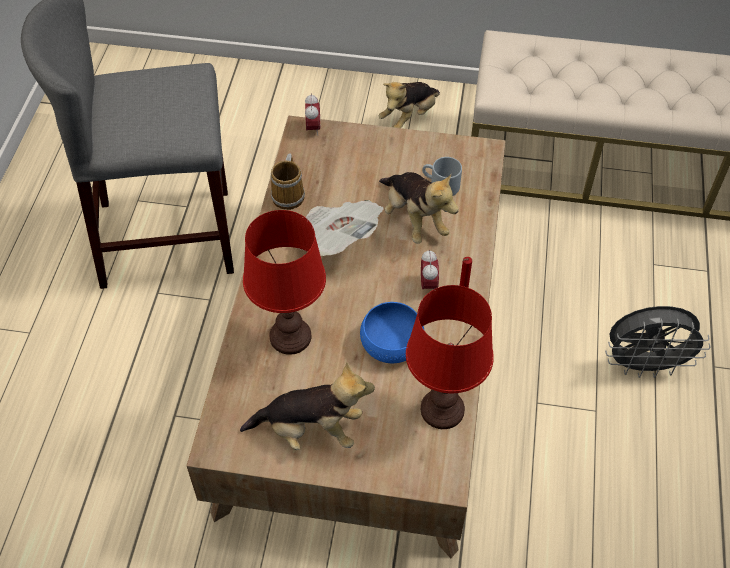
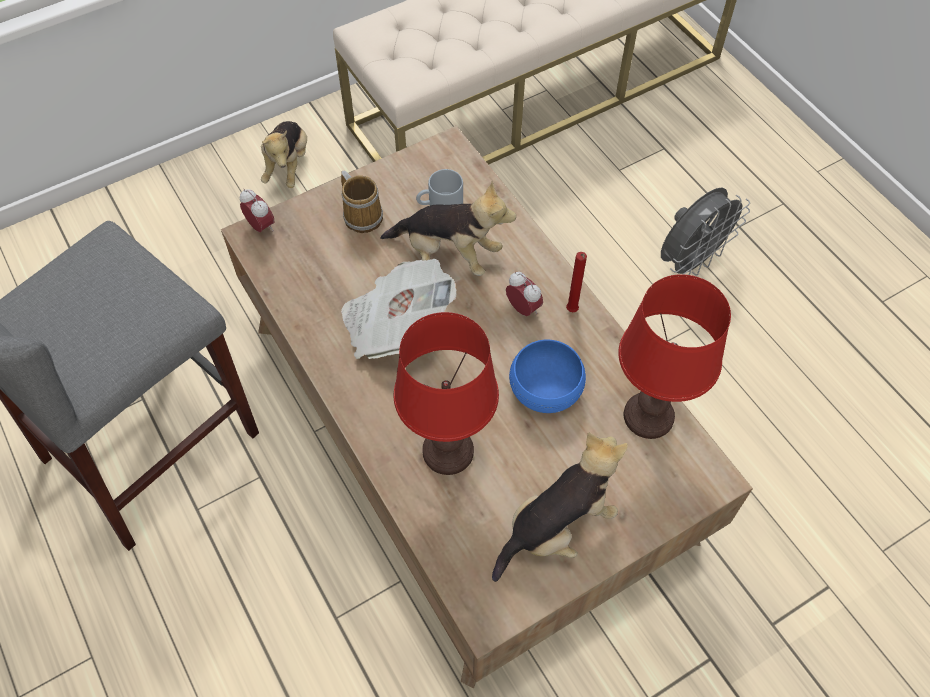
camera: 40 degrees left, 5 degrees up
mug [270,153,305,210] -> mug moved to [341,171,383,233]

